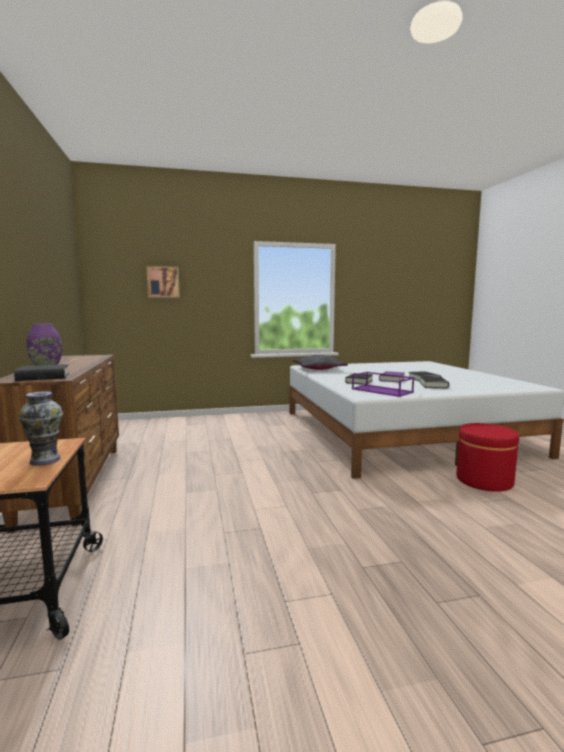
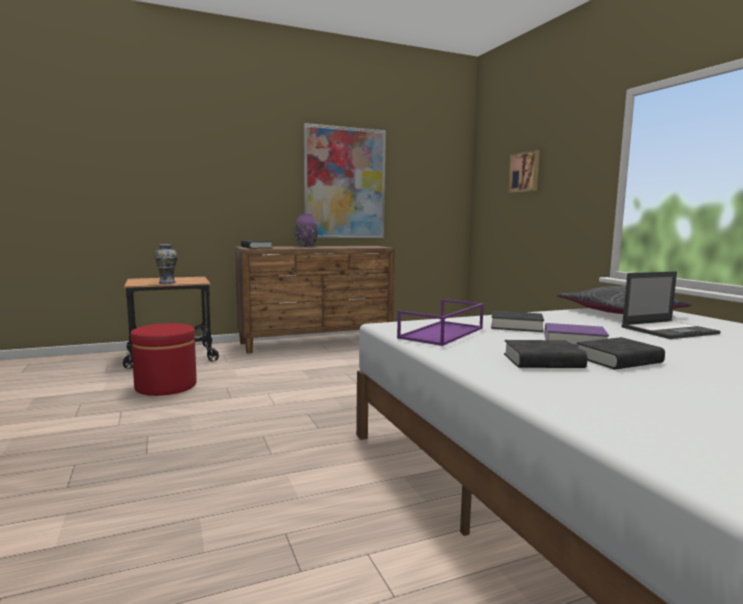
camera: 80 degrees right, 0 degrees up
red ottoman [457,423,519,492] -> red ottoman moved to [131,323,197,396]
none -> picture [304,123,386,238]
none -> laptop [622,271,721,339]

